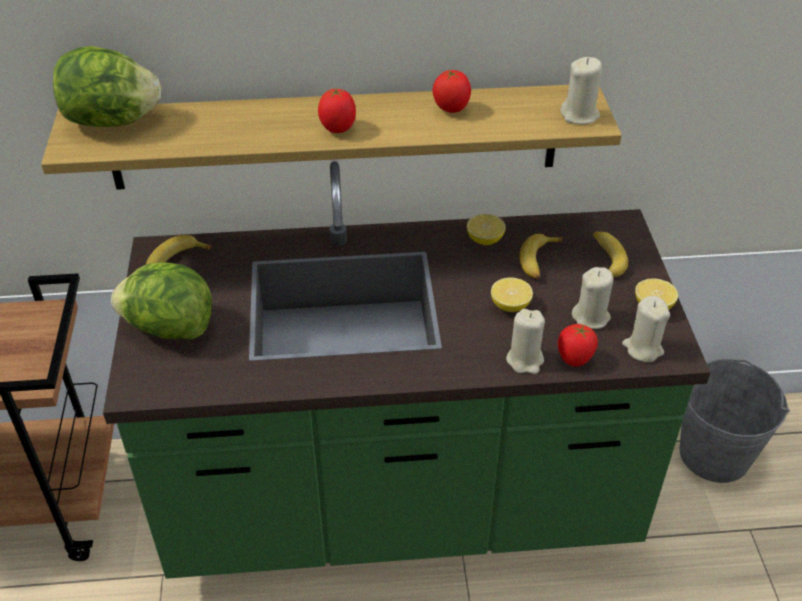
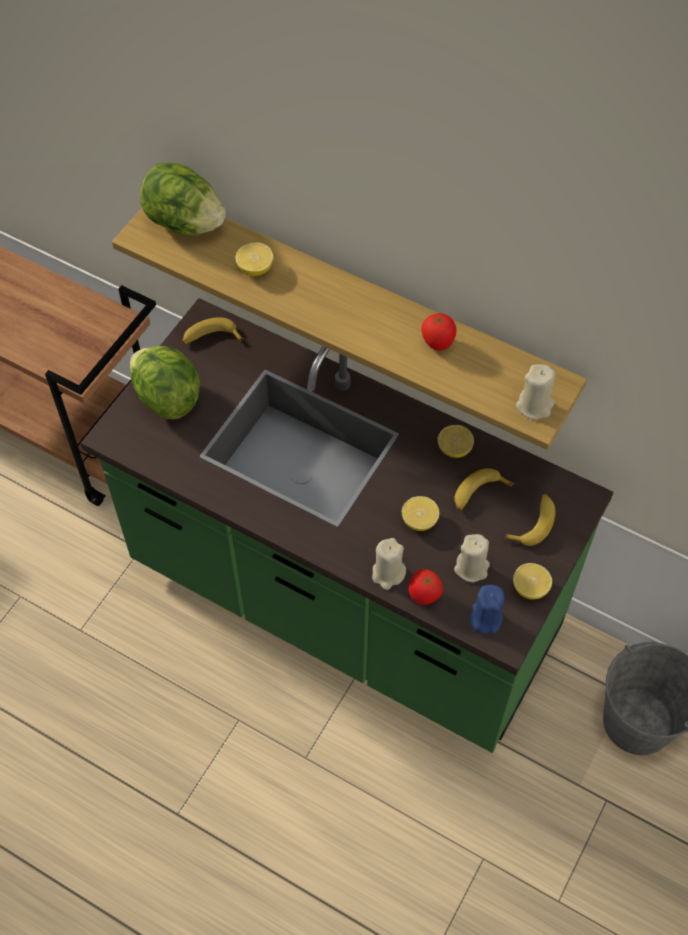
camera: 35 degrees right, 15 degrees up
tomato [318,87,356,133] -> none
beige candle [622,296,670,362] -> blue candle [469,585,505,634]
none -> lemon [235,243,274,276]

